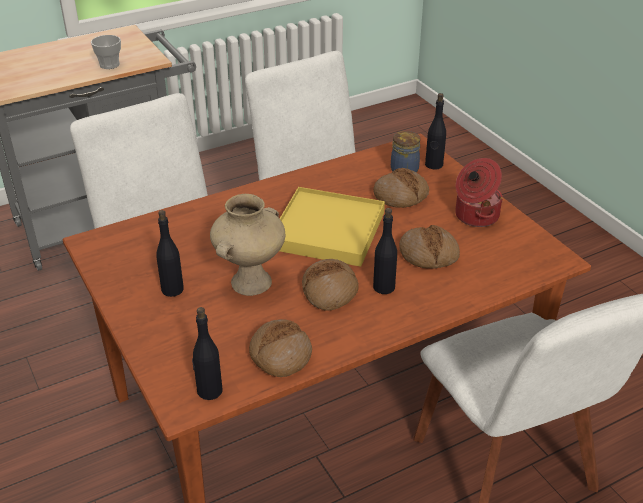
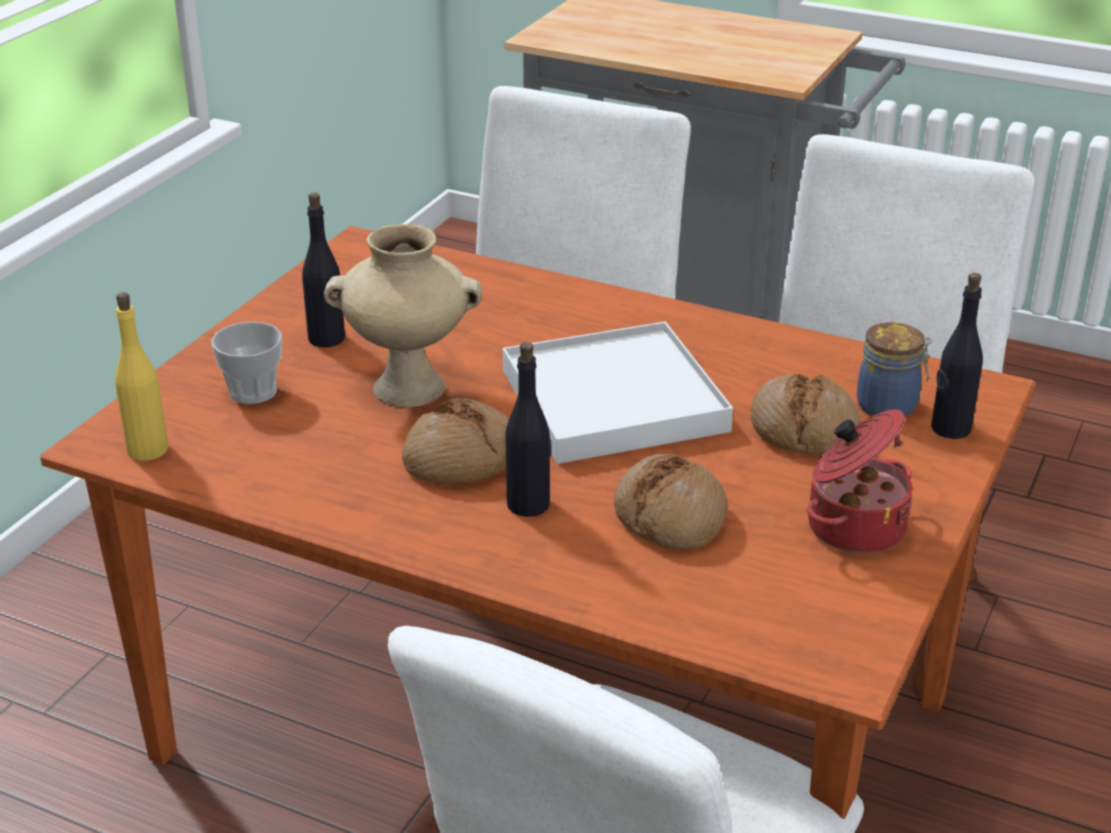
camera: 55 degrees right, 5 degrees down
cup [91,35,121,69] -> cup moved to [212,322,282,404]
black bottle [192,307,223,400] -> yellow bottle [115,292,169,461]
bread [249,319,312,377] -> none
yellow tray [280,187,385,267] -> white tray [503,321,733,464]

